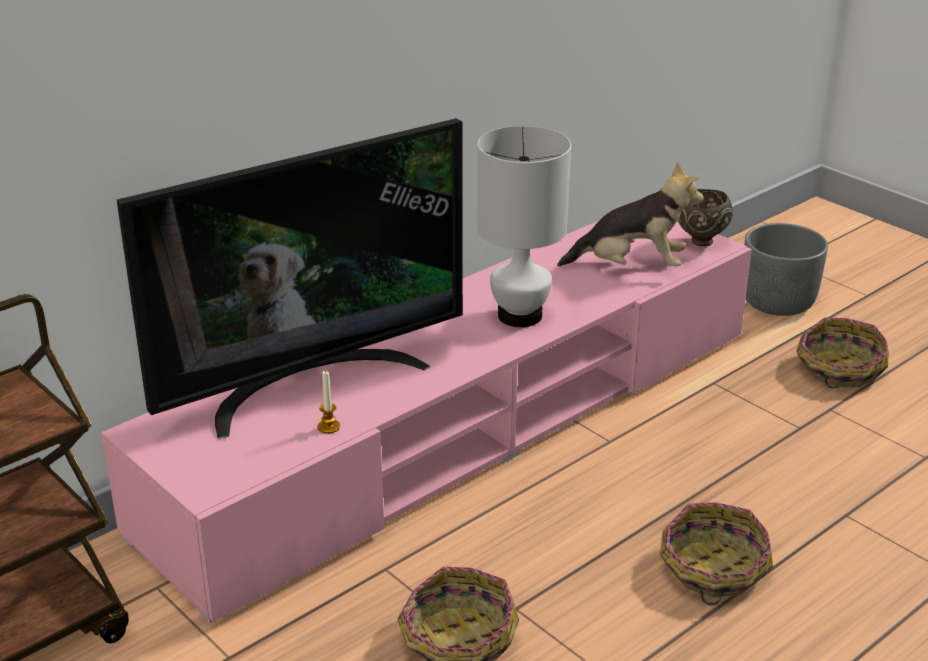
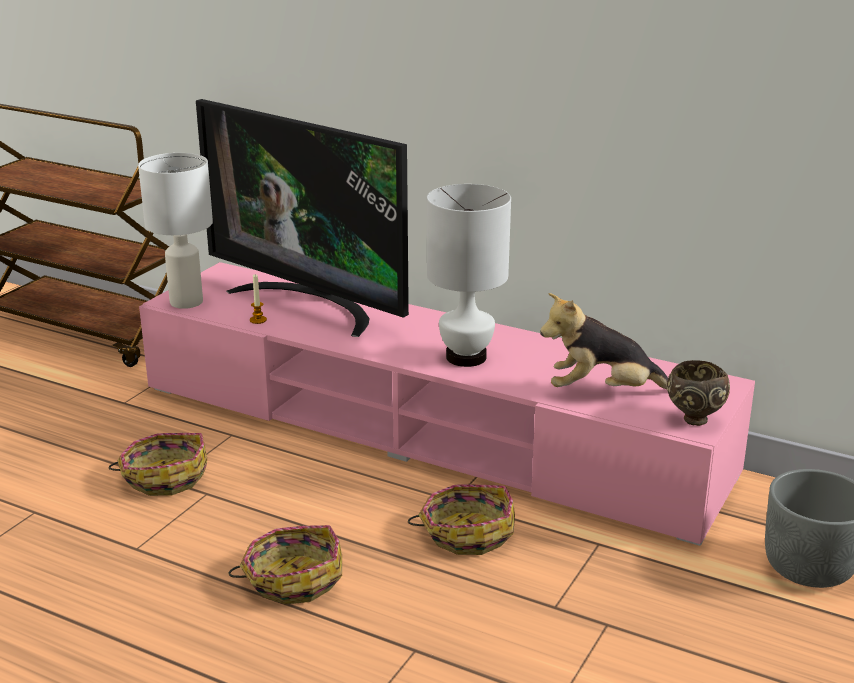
camera: 70 degrees right, 5 degrees down
plush toy [557,161,704,267] -> plush toy turned 105 degrees clockwise [540,293,668,389]
basket [796,317,889,388] -> basket moved to [408,485,515,555]
none -> white table lamp [138,153,213,309]

